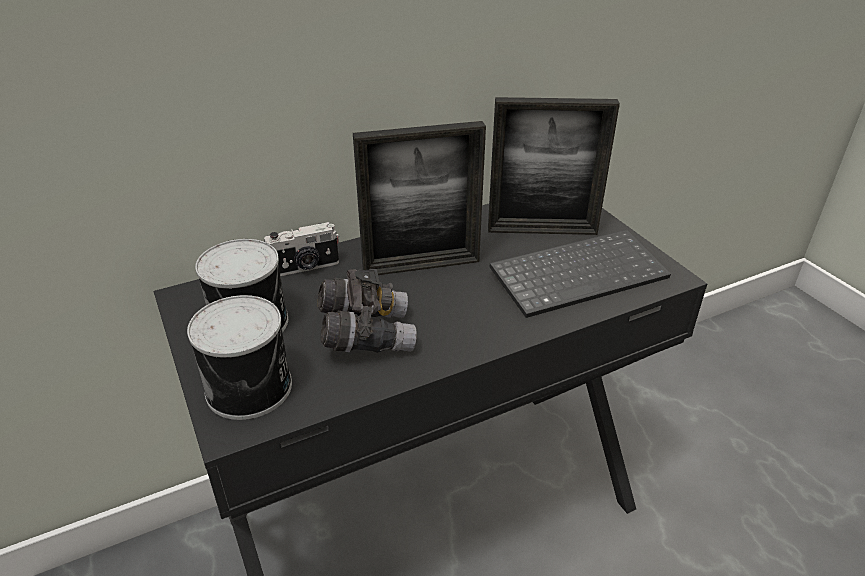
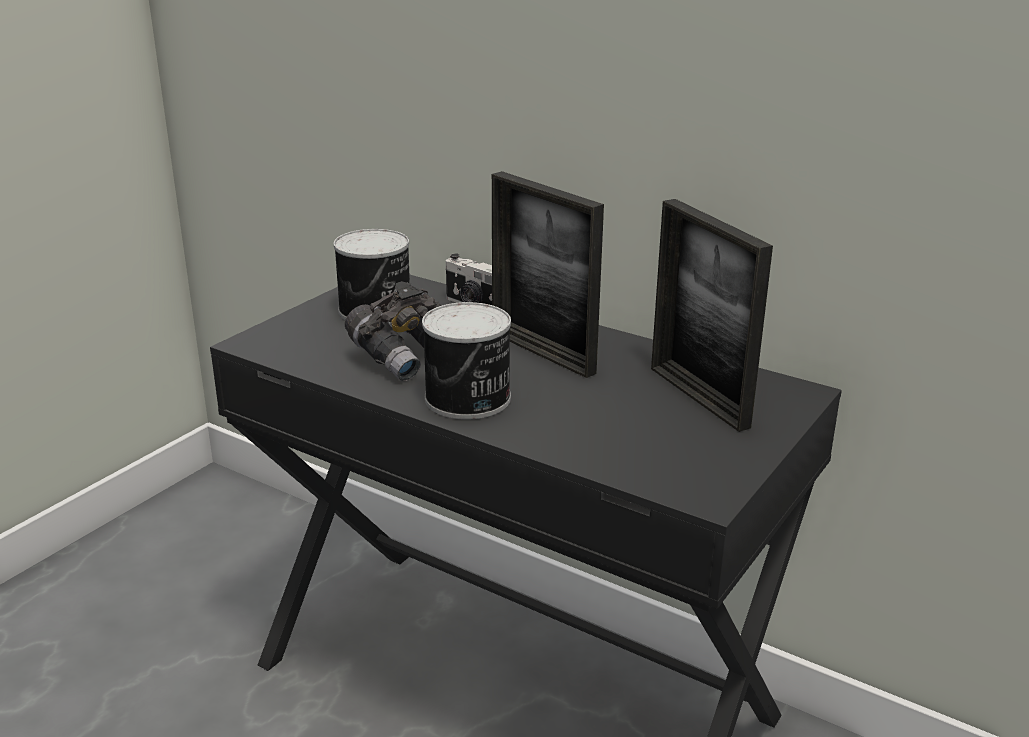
camera: 60 degrees right, 10 degrees down
can [187,295,292,420] -> can moved to [422,302,511,420]
keyboard [489,229,671,318] -> none

